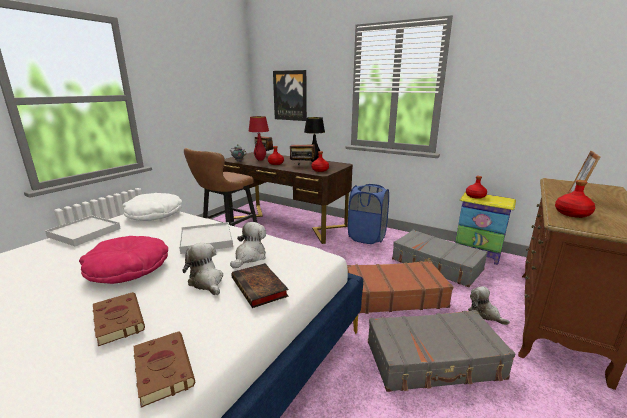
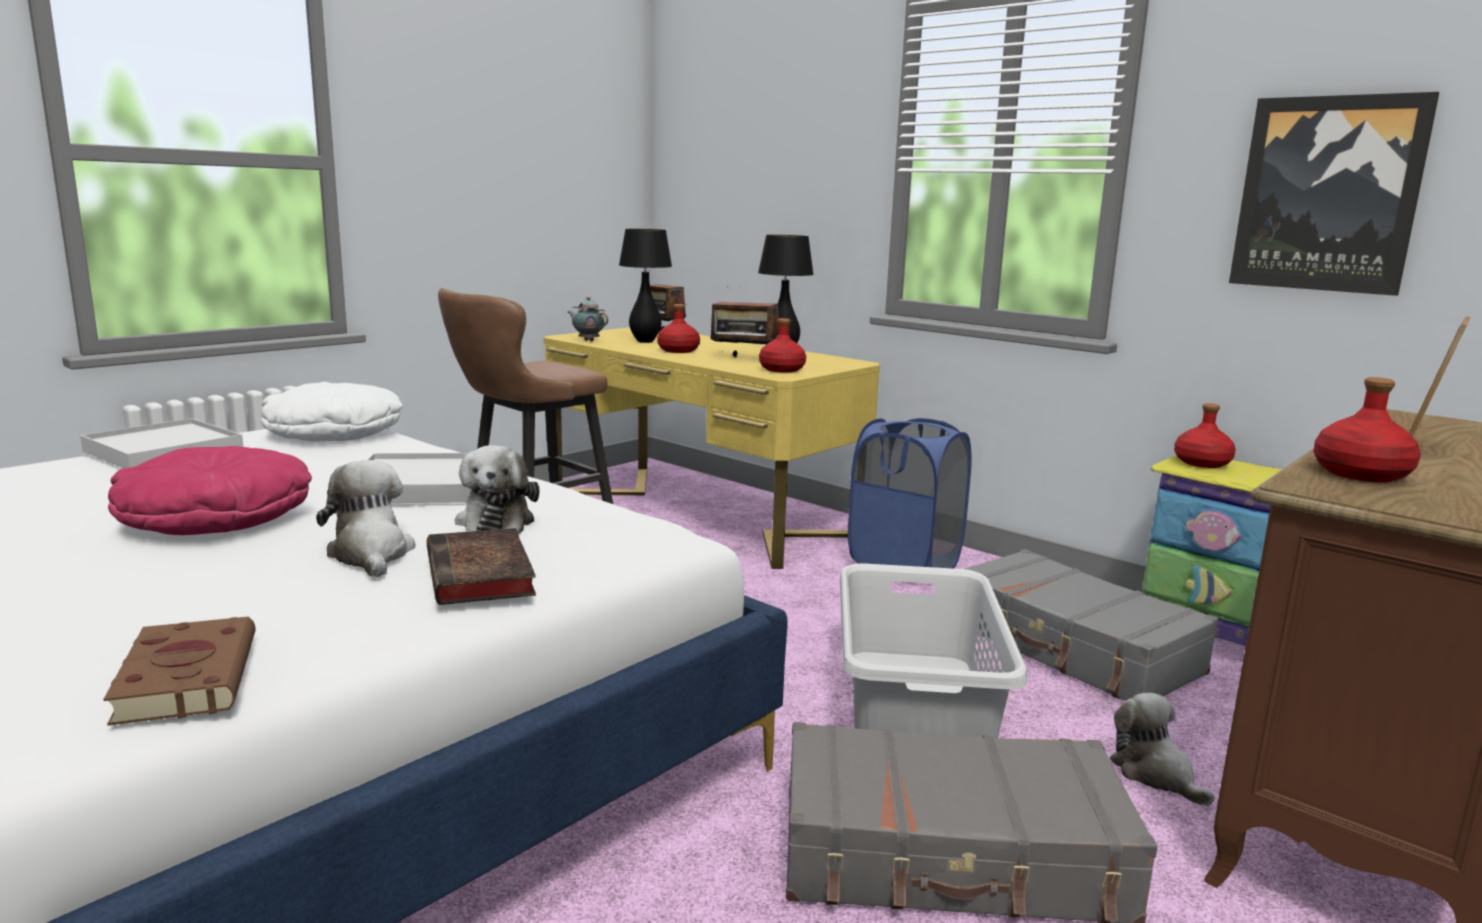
camera: 10 degrees right, 5 degrees down
brown book [93,292,145,346] -> none
brown desk [223,152,353,244] -> yellow desk [544,327,880,569]
plush toy [230,222,266,269] -> plush toy turned 135 degrees clockwise [455,445,540,534]
red table lamp [249,116,269,161] -> black table lamp [619,229,672,343]
picture [273,70,307,121] -> picture moved to [1229,92,1439,296]
brown suitcase [347,261,453,314] -> grey laundry basket [840,563,1027,738]

